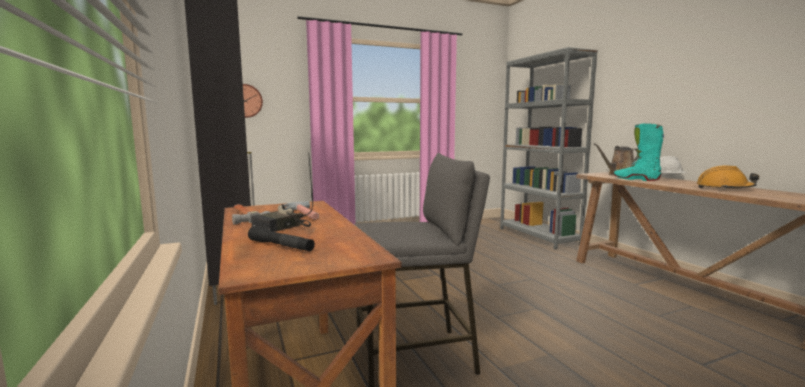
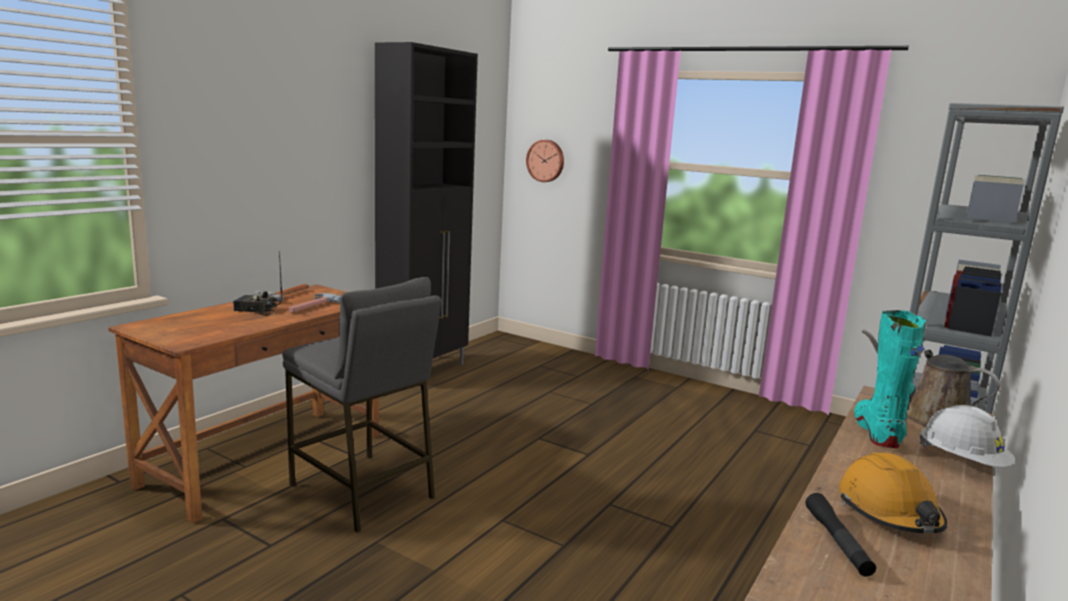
camera: 55 degrees right, 5 degrees up
black flashlight [248,226,315,251] -> black flashlight moved to [805,493,876,577]

